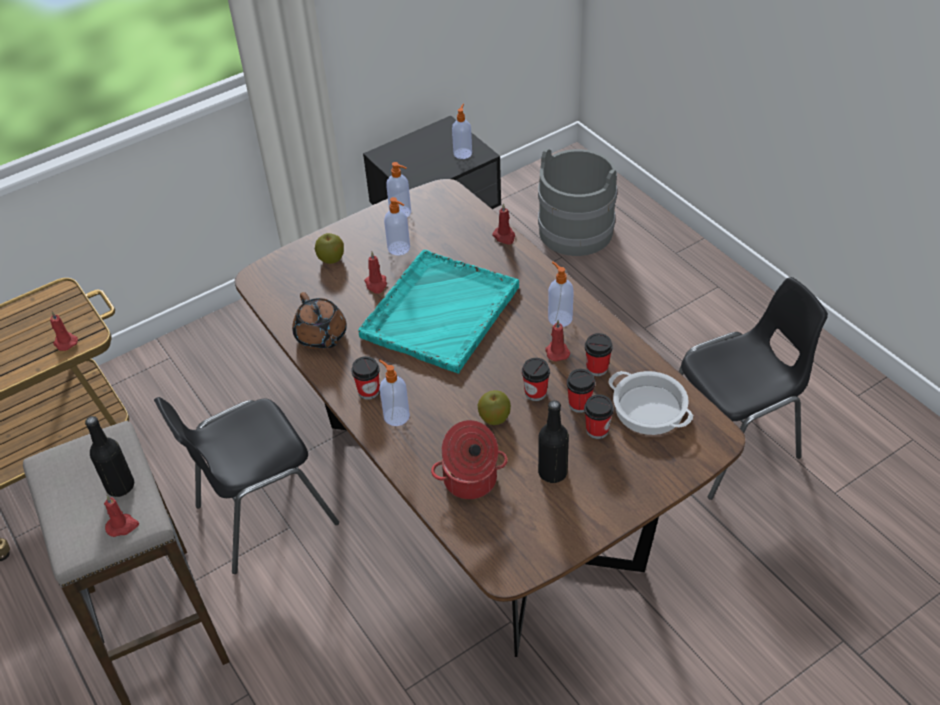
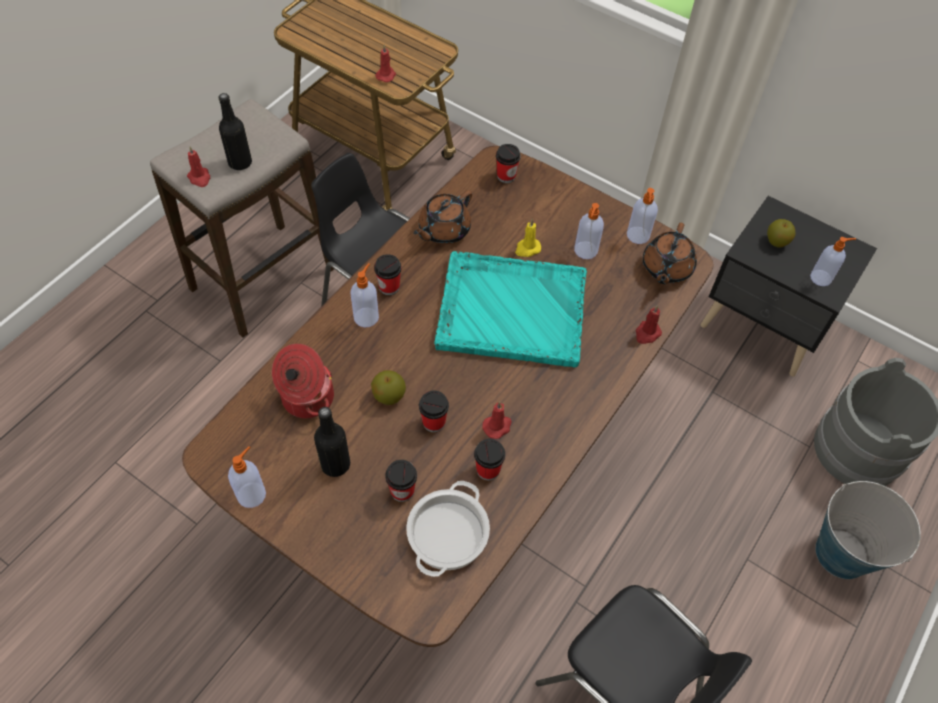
camera: 65 degrees right, 10 degrees up
apple [315,233,344,264] -> apple moved to [767,219,796,247]
red candle [364,252,387,294] -> yellow candle [515,219,541,257]
soap dispenser [548,262,574,327] -> soap dispenser moved to [228,446,266,508]
cup [567,369,595,413] -> cup moved to [496,144,521,183]
none -> brown teapot [643,223,697,284]
none -> bucket [815,481,921,579]

